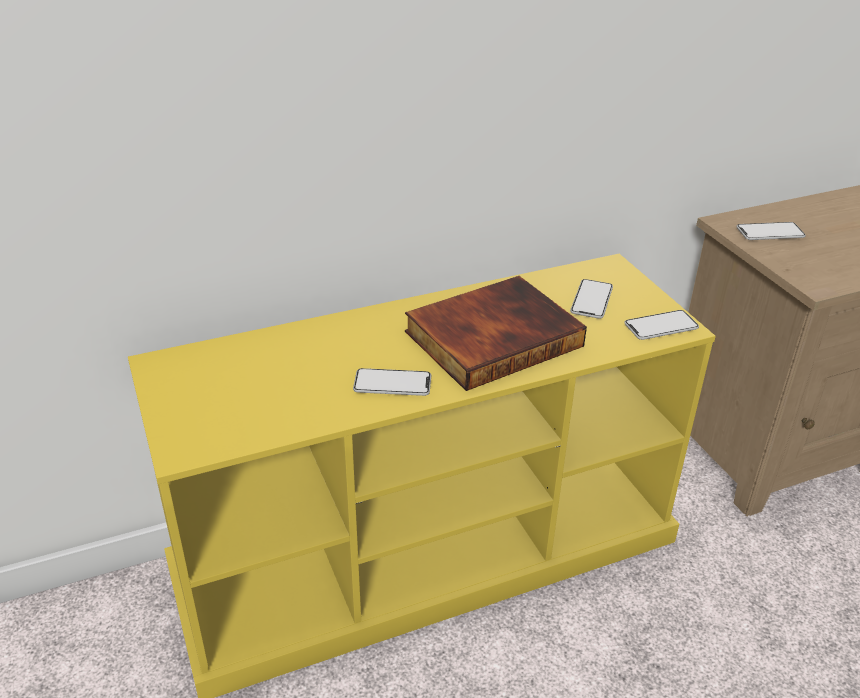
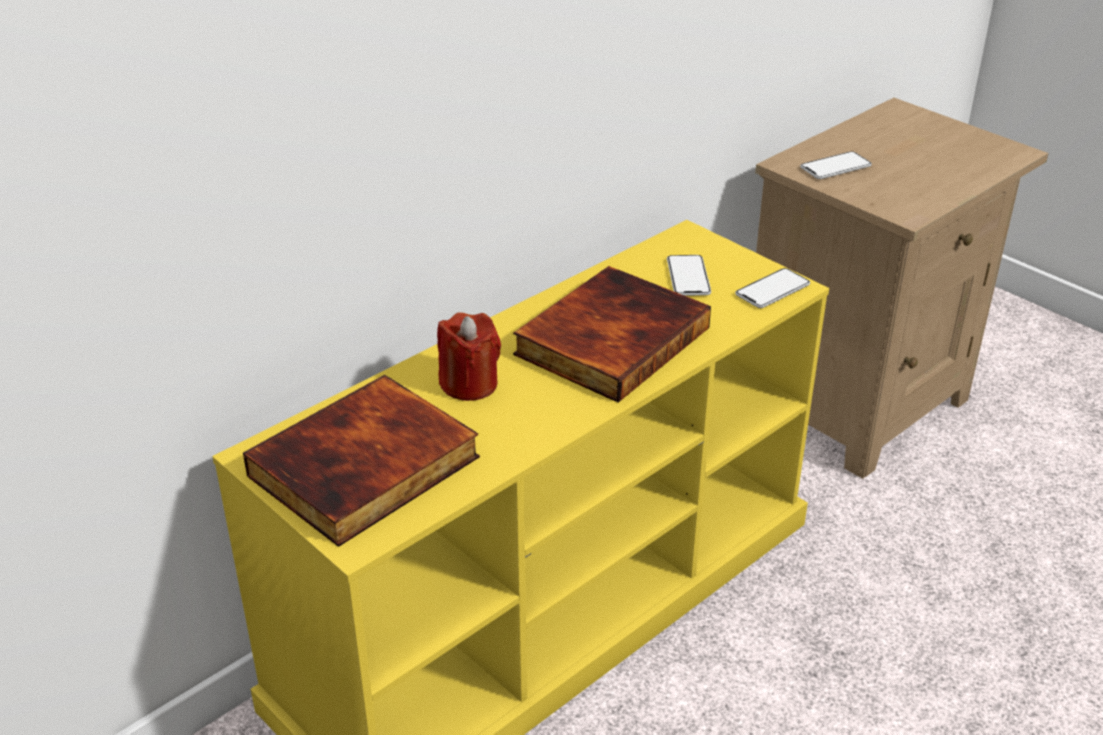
camera: 20 degrees left, 0 degrees up
phone [353,368,431,396] -> none
none -> book [243,375,480,547]
none -> red candle [437,312,501,401]

